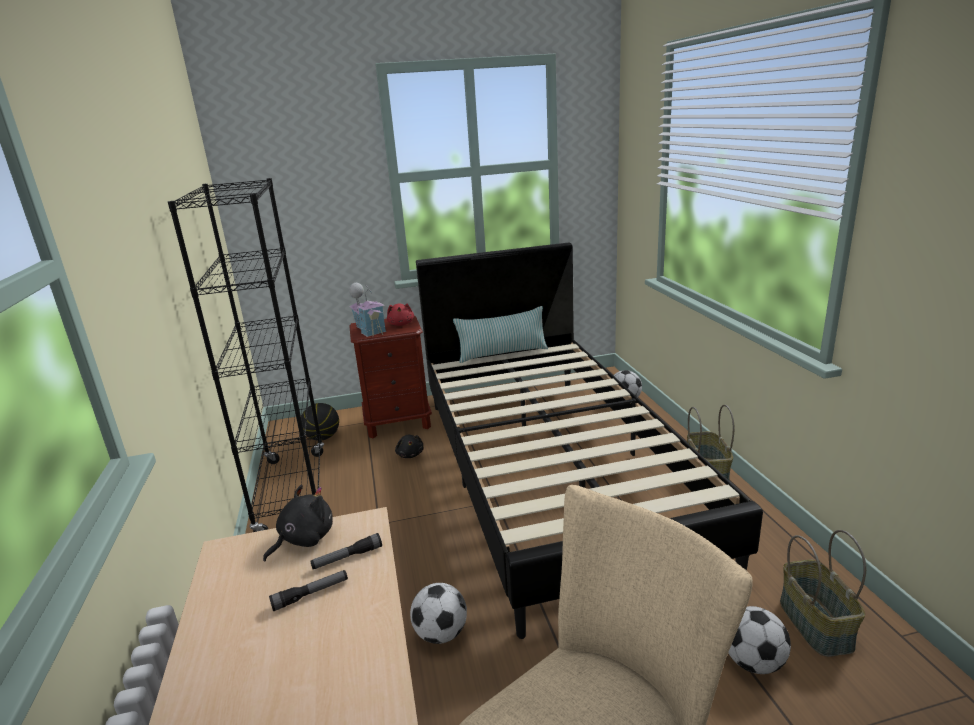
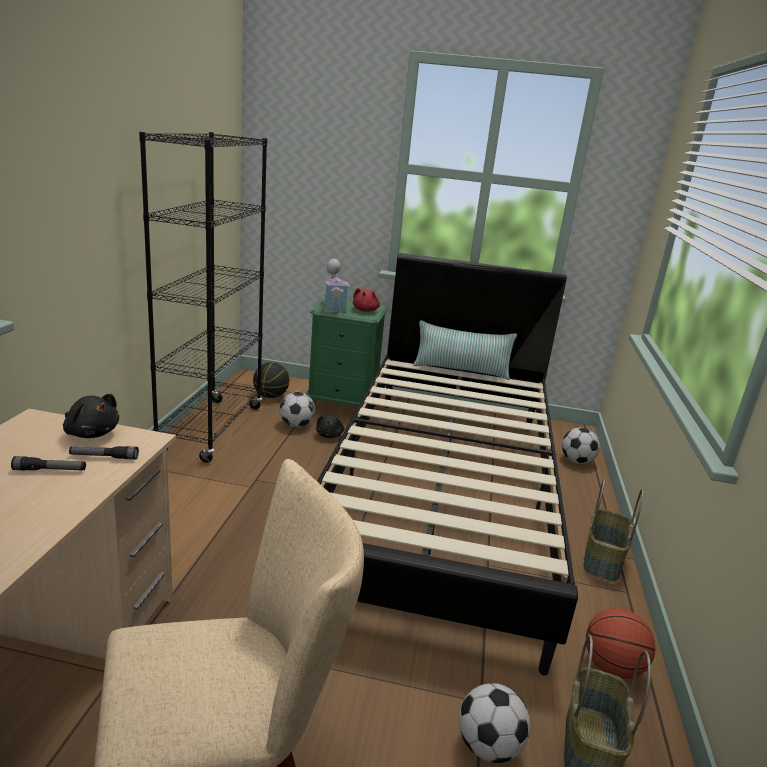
camera: 20 degrees right, 0 degrees up
black plush toy [263,485,333,562] -> black plush toy turned 60 degrees clockwise [63,394,119,438]
brown nightstand [349,315,432,438] -> green nightstand [306,299,388,410]
football [410,583,467,644] -> football moved to [279,392,315,428]
none -> basketball [586,608,655,679]

